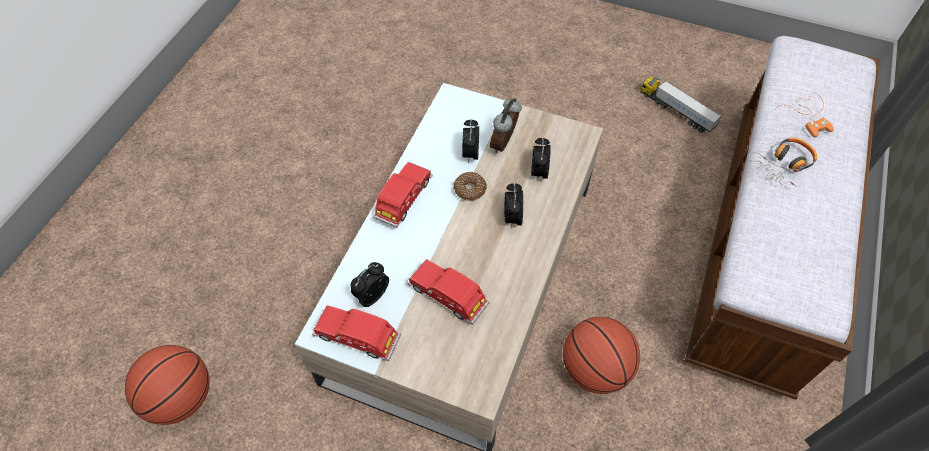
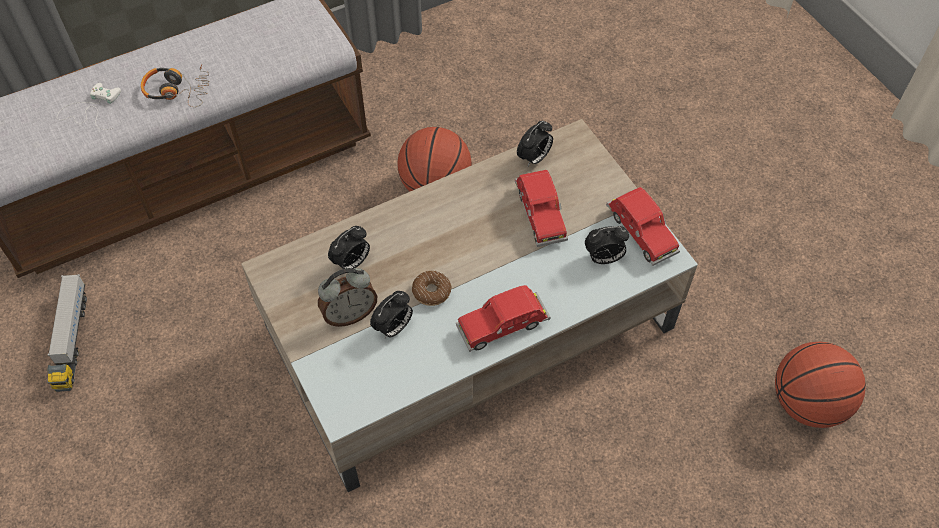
camera: 140 degrees left, 0 degrees up
alarm clock [504,183,523,228] -> alarm clock moved to [517,121,553,166]
orange game controller [775,93,834,137] -> white game controller [57,83,121,130]

